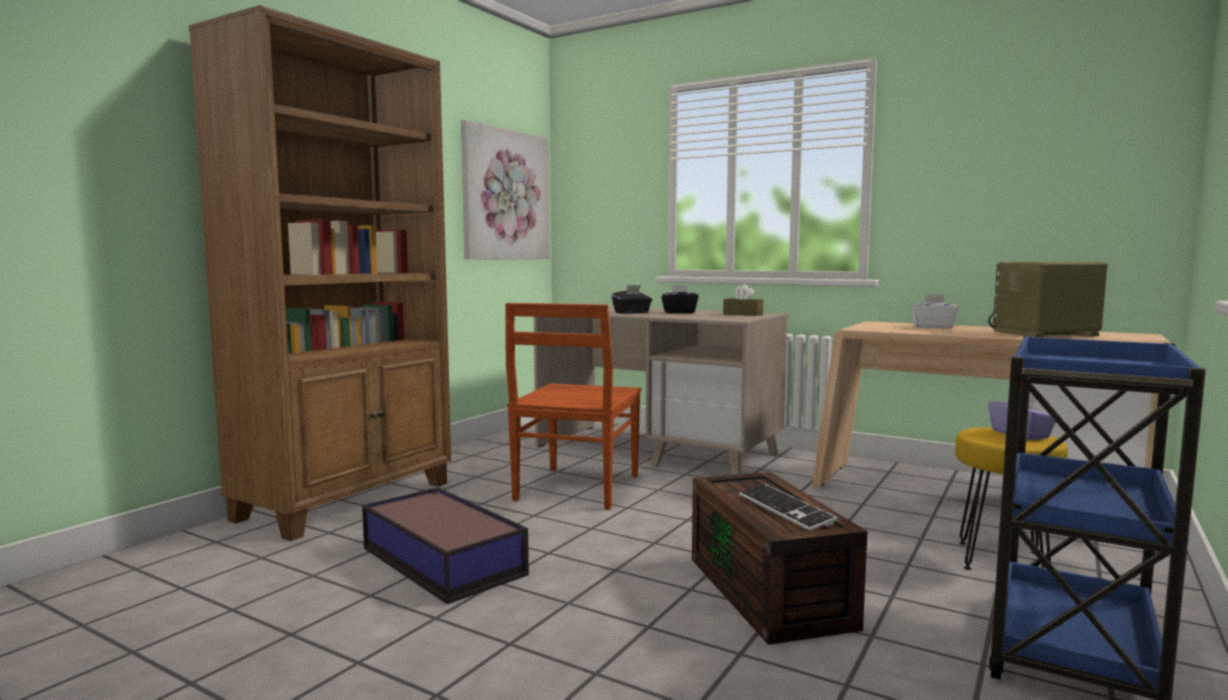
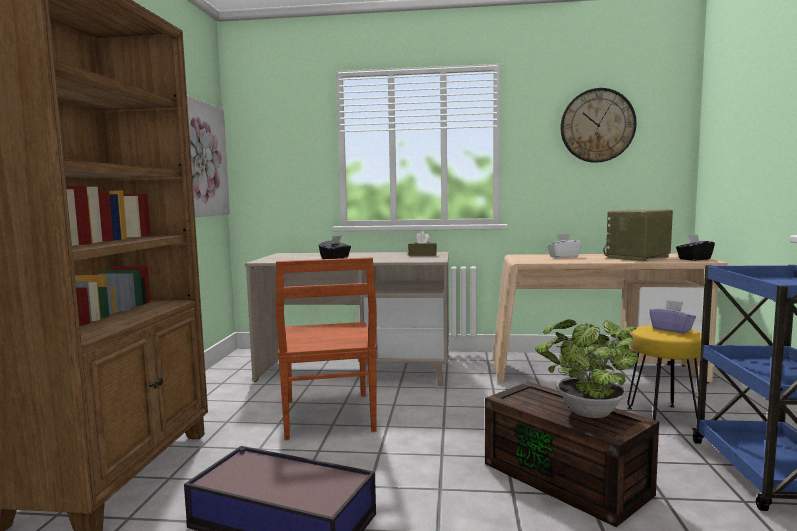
camera: 25 degrees left, 0 degrees up
black tissue box [661,285,699,314] -> black tissue box moved to [676,234,715,261]
keyboard [739,484,837,531] -> potted plant [535,320,638,418]
none -> wall clock [560,88,636,163]

